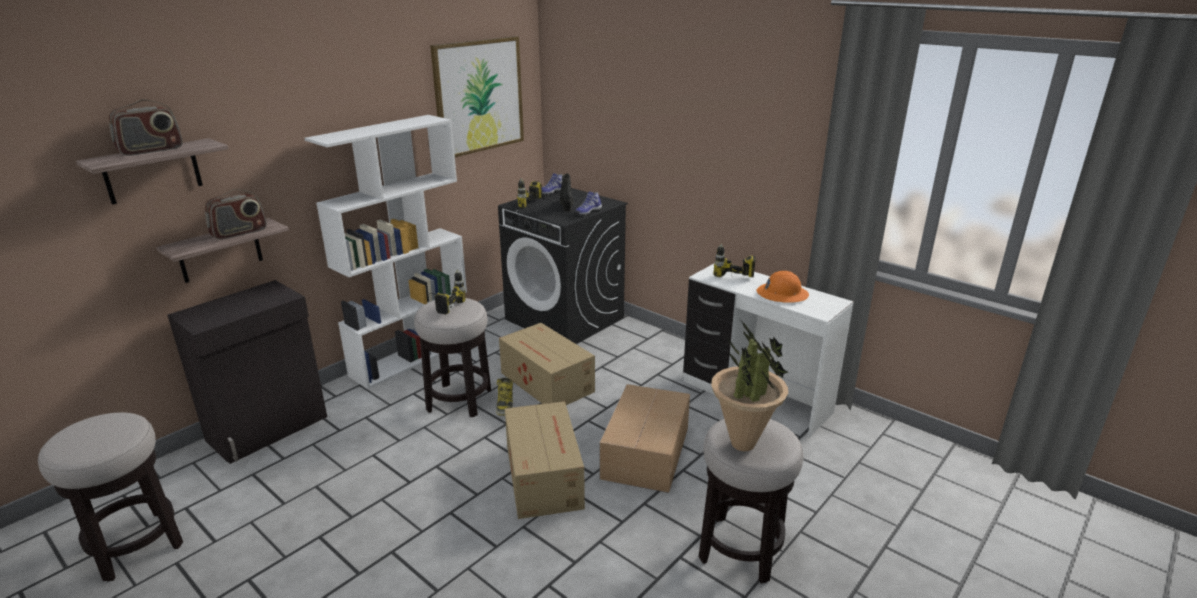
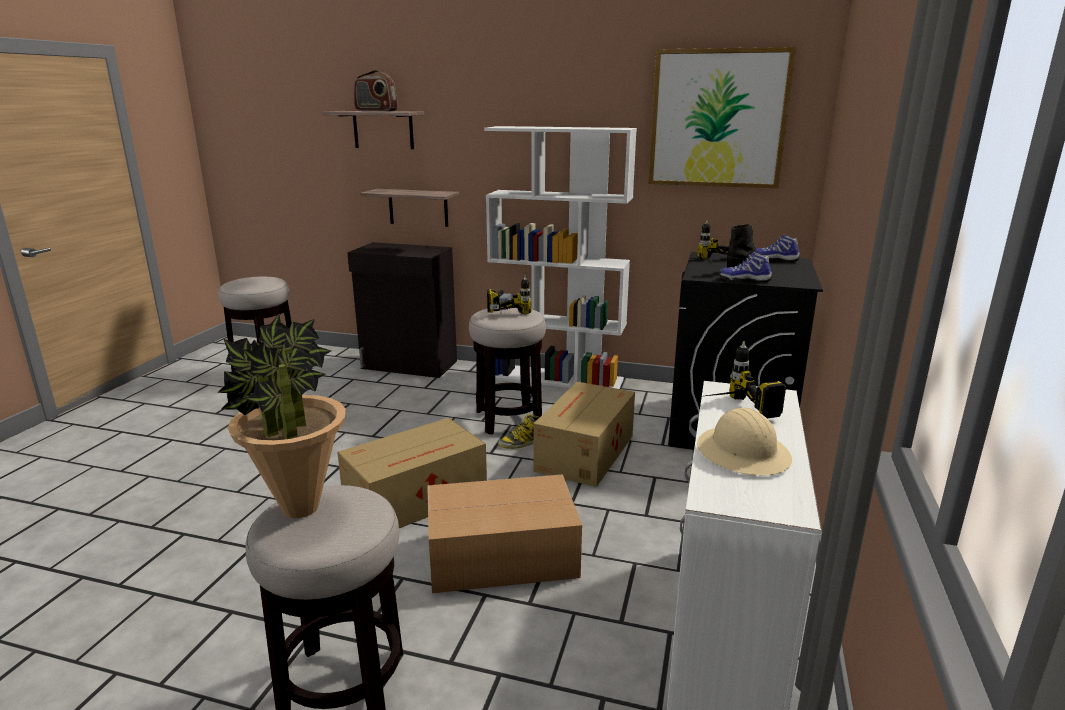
camera: 65 degrees right, 5 degrees down
radio [205,189,267,240] -> none
orange hard hat [757,271,809,303] -> beige hard hat [697,408,792,475]

